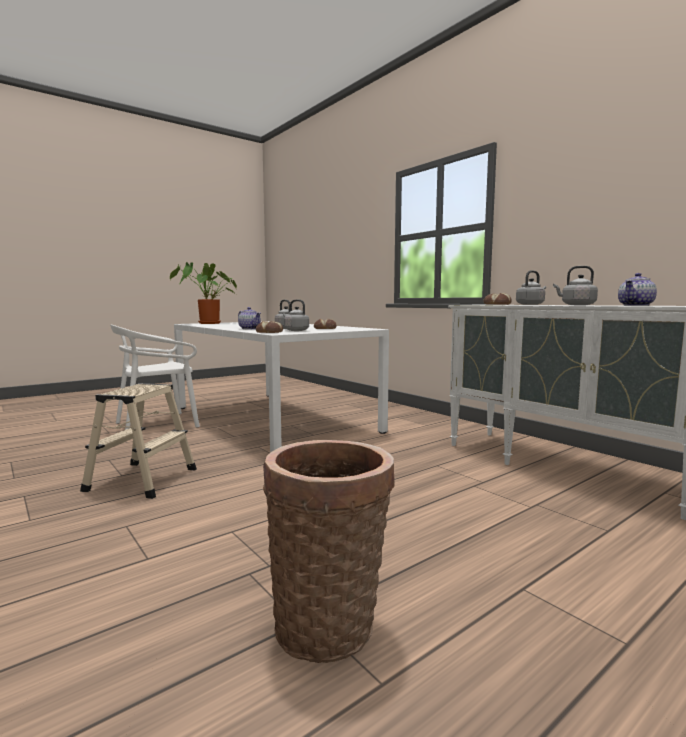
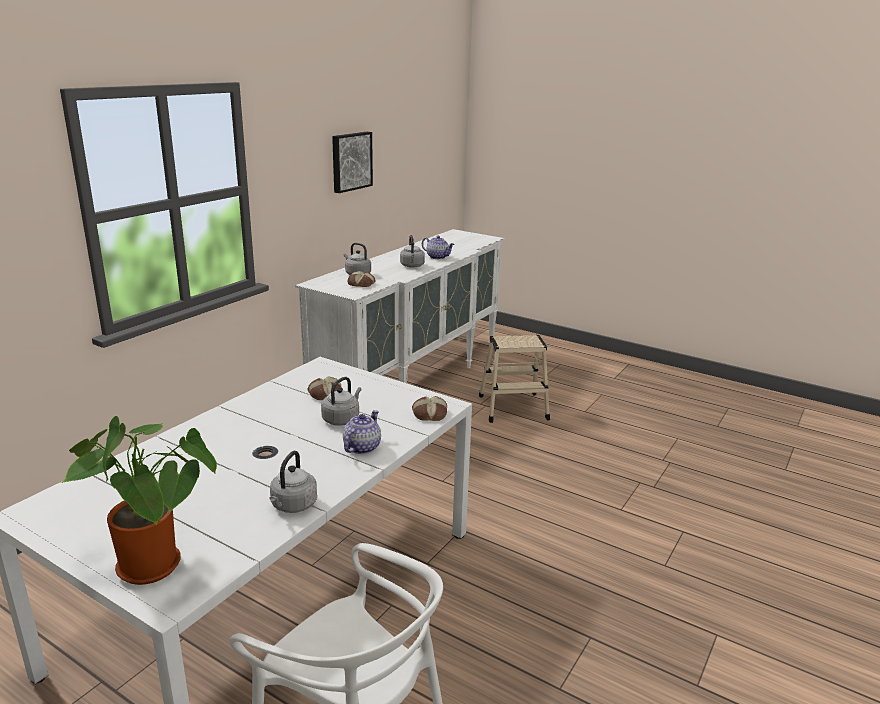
camera: 110 degrees left, 15 degrees up
beige step ladder [80,383,197,499] -> beige step ladder moved to [479,335,550,423]
basket [263,440,395,663] -> none
grey kettle [283,299,309,331] -> grey kettle moved to [269,451,317,513]
none -> picture [332,132,373,193]

